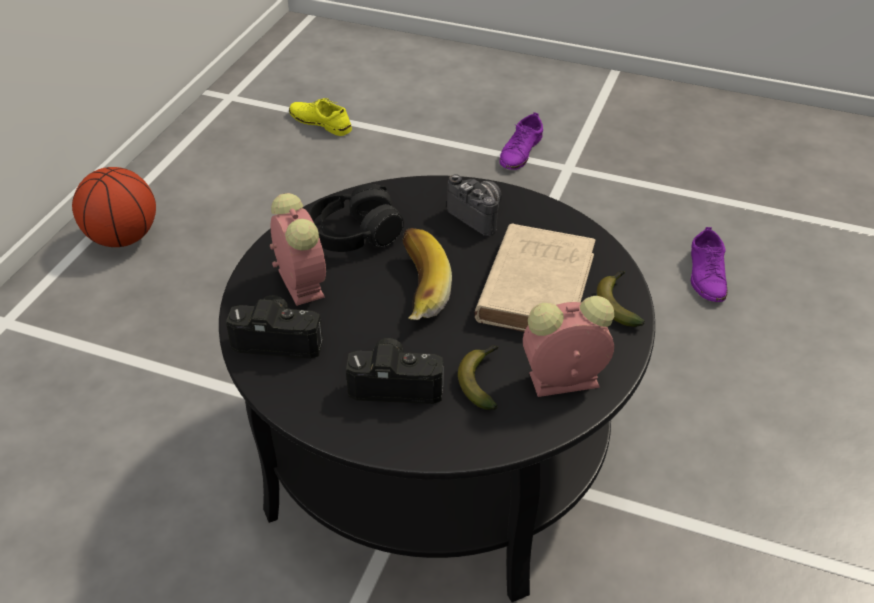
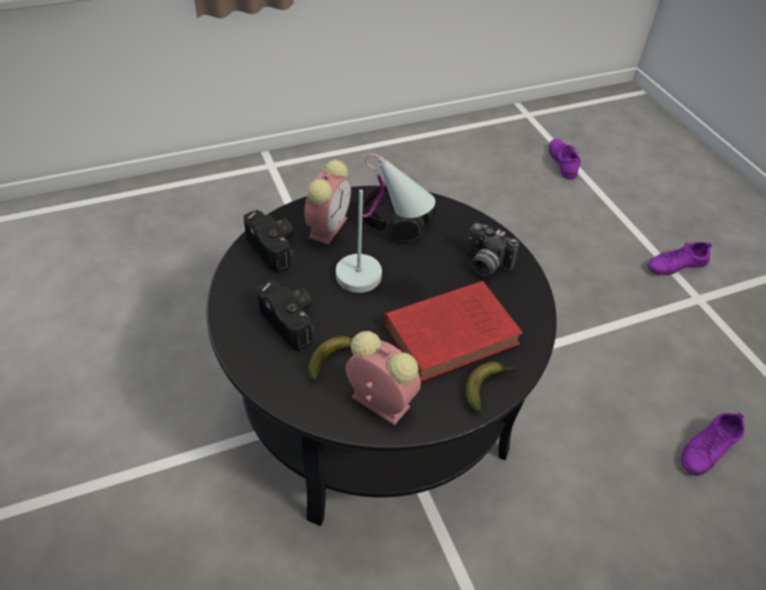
camera: 45 degrees right, 5 degrees up
basketball [72,167,156,247] -> none
yellow shoe [289,98,352,136] -> purple shoe [549,139,581,179]
banana [403,228,452,320] -> white table lamp [336,154,435,293]
camera [447,174,502,236] -> camera turned 120 degrees clockwise [467,223,519,276]
beige book [475,223,596,332] -> red book [384,281,523,382]

